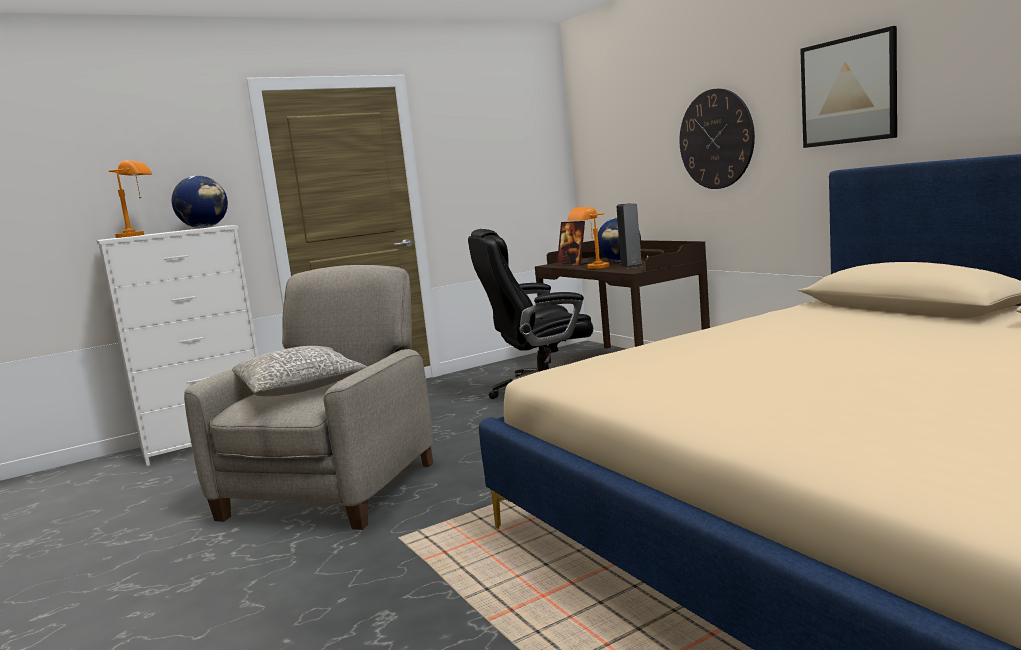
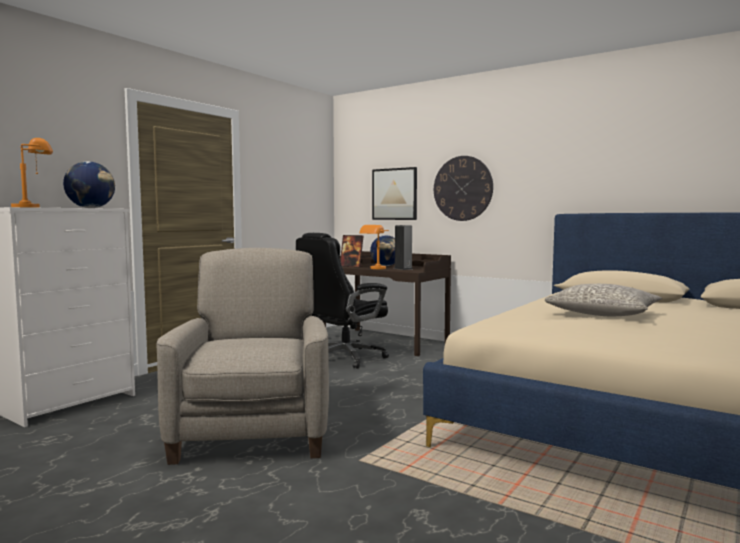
camera: 25 degrees left, 5 degrees down
grey pillow [232,346,367,396] -> grey pillow moved to [544,284,662,316]
picture [800,26,897,148] -> picture moved to [372,167,417,220]

